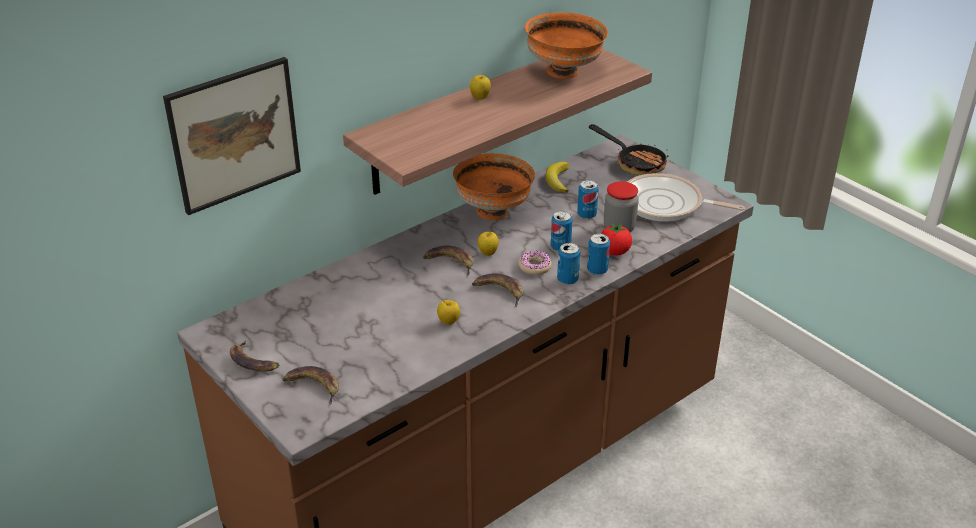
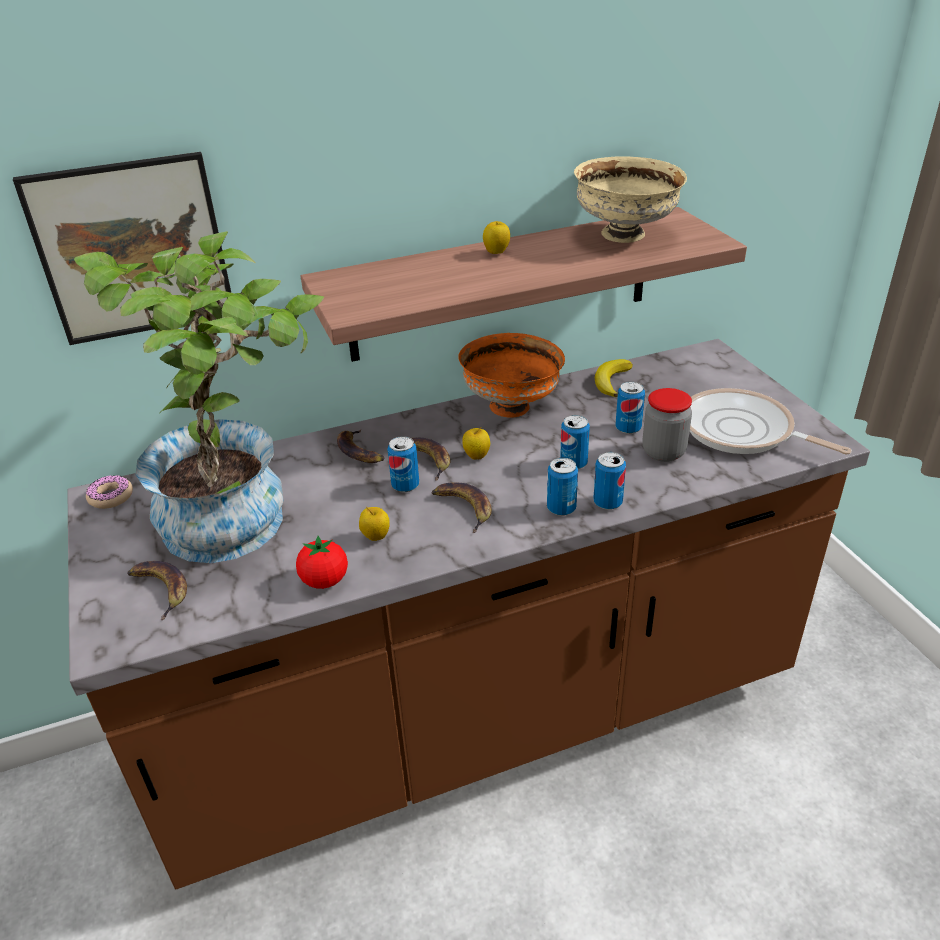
camera: 20 degrees right, 0 degrees up
banana [230,340,279,371] -> banana moved to [337,429,385,463]
donut [519,251,552,275] -> donut moved to [86,475,133,509]
orange bowl [525,13,608,79] -> beige bowl [574,156,687,243]
frying pan [589,124,668,175] -> none
tomato [601,223,632,256] -> tomato moved to [296,536,348,589]
none -> potted plant [74,231,324,563]
none -> can [387,436,419,492]

